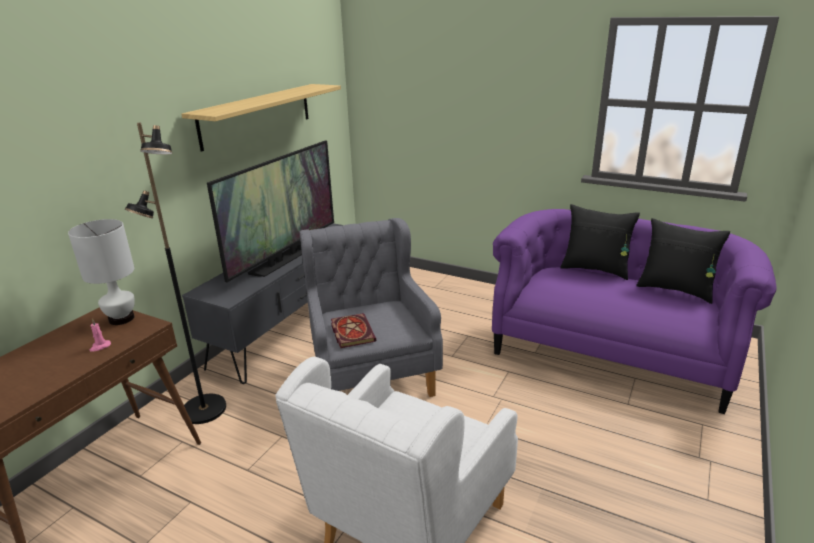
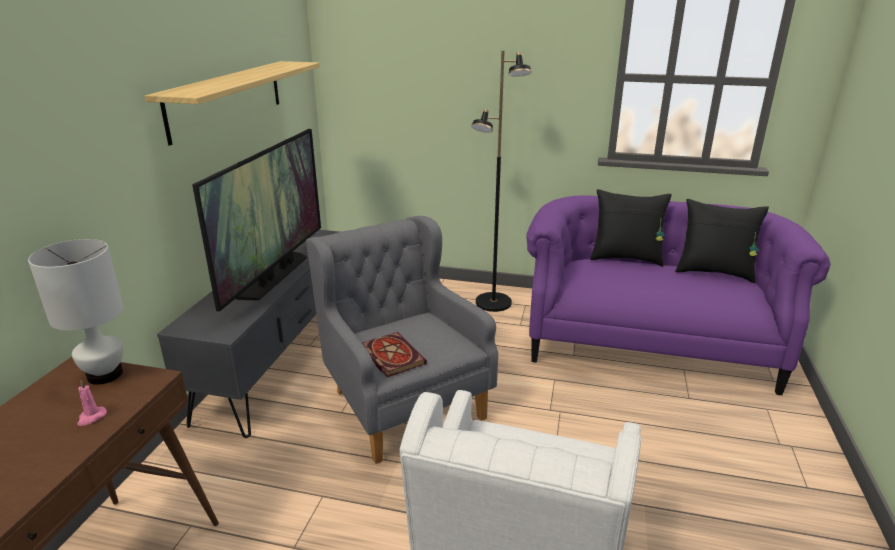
camera: 15 degrees left, 0 degrees up
black floor lamp [125,123,226,424] -> black floor lamp moved to [471,51,532,312]

